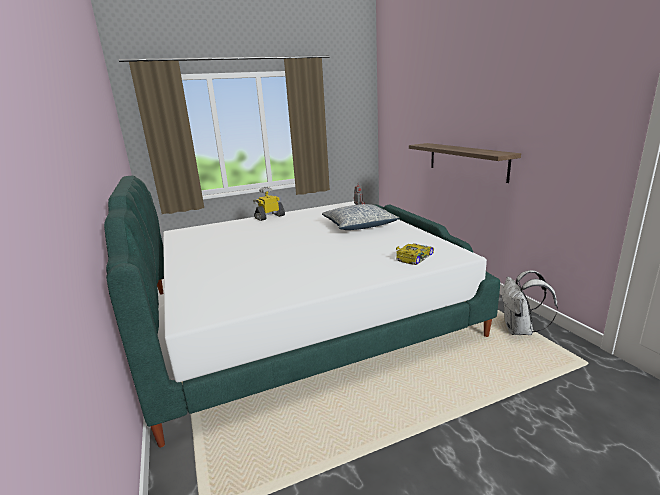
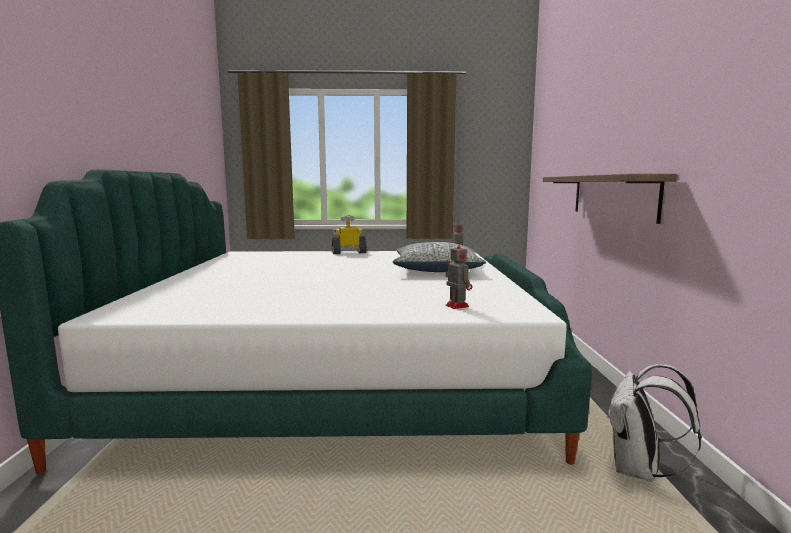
camera: 20 degrees right, 10 degrees down
toy car [396,243,434,265] -> toy robot [445,240,472,309]

